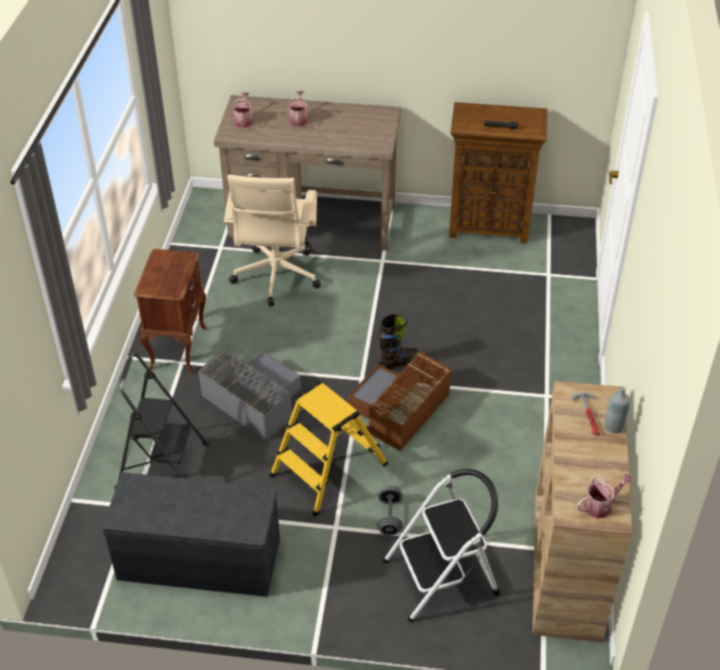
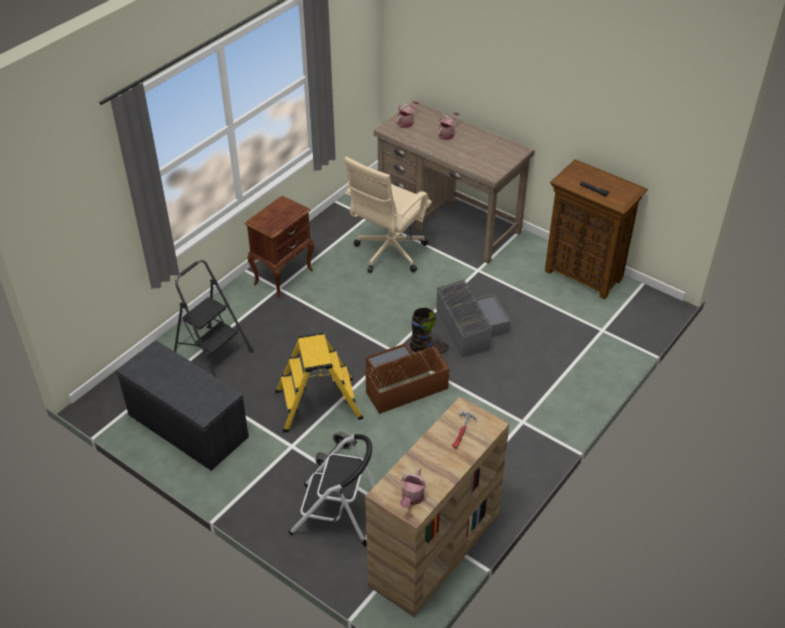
camera: 30 degrees right, 0 degrees up
grey storage box [198,347,301,441] -> grey storage box moved to [436,279,511,357]
watering can [577,473,633,518] -> watering can turned 105 degrees clockwise [400,468,426,508]
grey bottle [605,387,630,434] -> none

